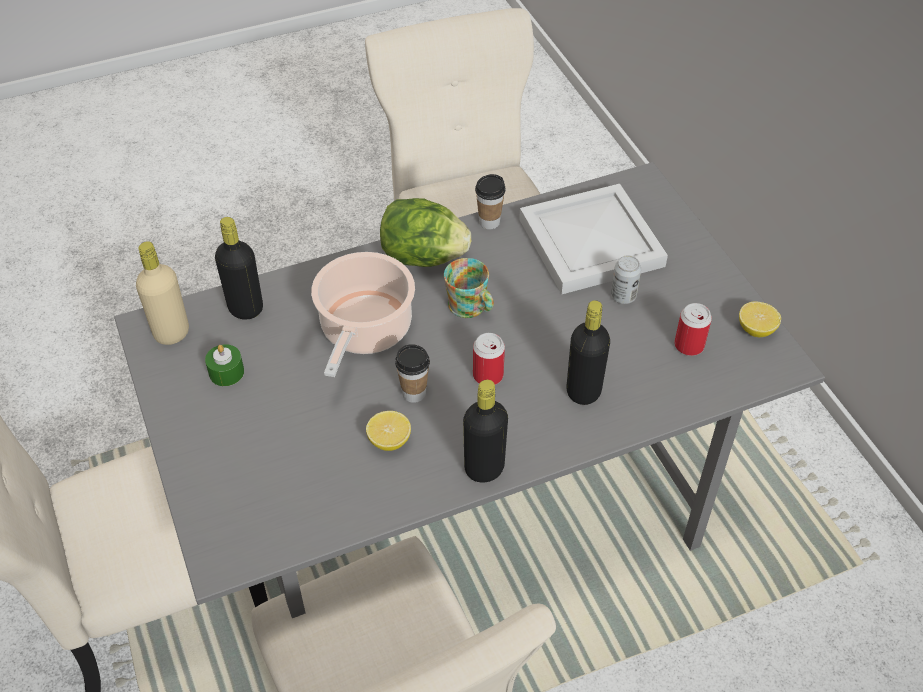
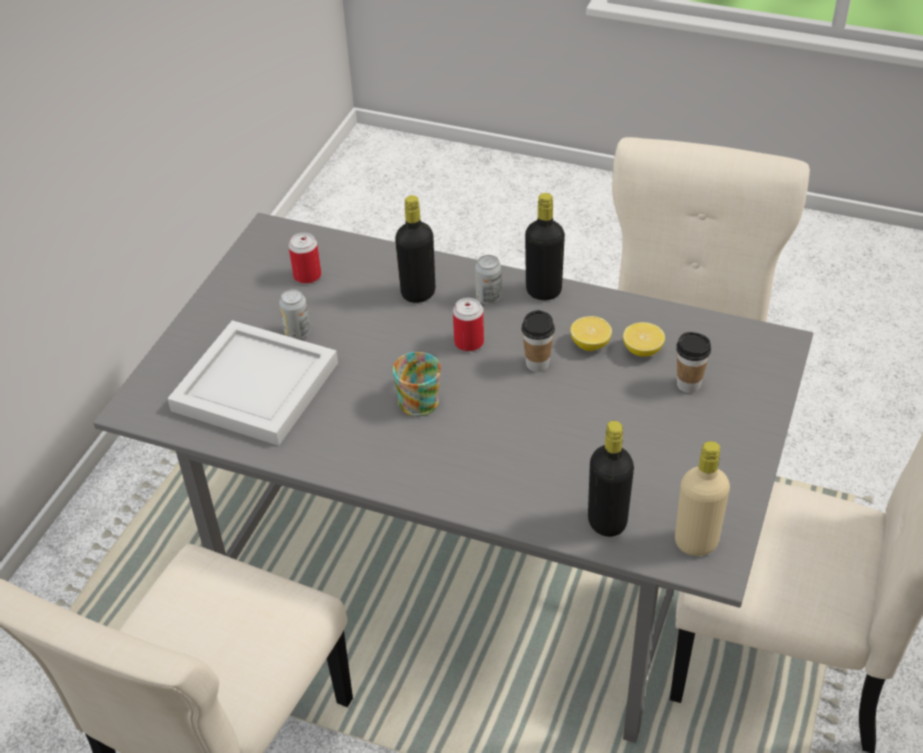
camera: 135 degrees left, 5 degrees down
green candle [205,344,244,386] -> none
cooking pot [311,252,415,377] -> none
lettuce [380,198,471,267] -> none
cup [475,174,505,229] -> cup moved to [676,332,711,393]
lemon [739,302,781,337] -> lemon moved to [623,322,665,357]
none -> can [475,255,502,304]

